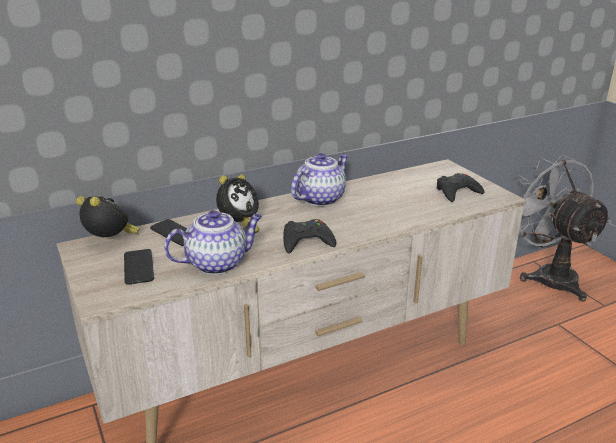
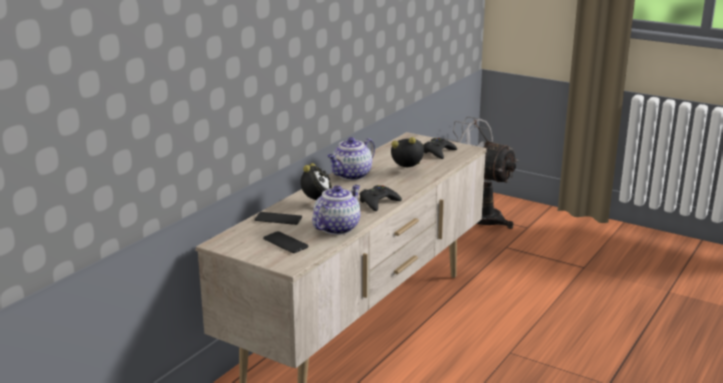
camera: 30 degrees left, 5 degrees down
alarm clock [76,196,140,237] -> alarm clock moved to [391,137,424,167]
teapot [291,153,349,206] -> teapot turned 150 degrees counterclockwise [327,137,375,180]

